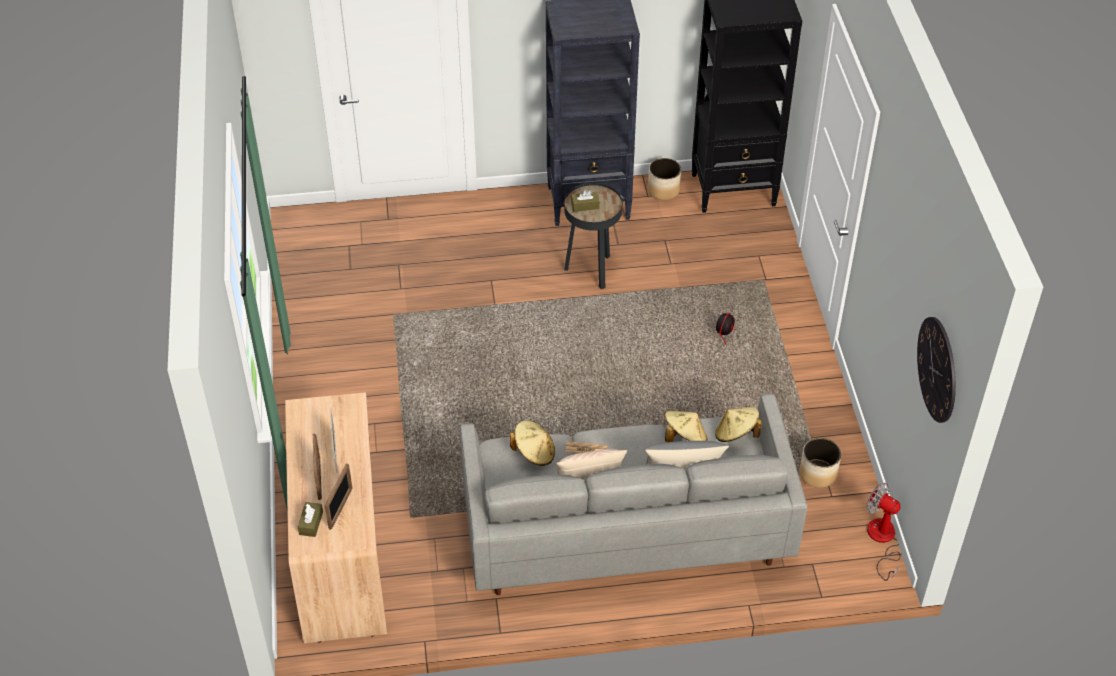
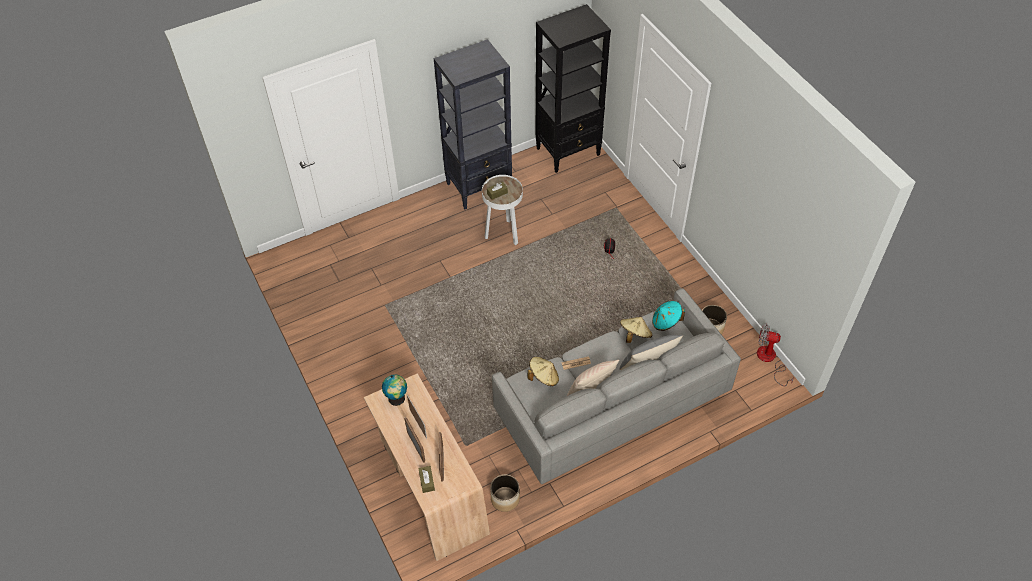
camera: 20 degrees left, 5 degrees up
black side table [564,183,622,289] -> white side table [482,175,523,245]
planter [648,158,681,200] -> planter moved to [490,474,520,512]
beige hat [715,406,762,442] -> turquoise hat [652,301,685,331]
wall clock [917,317,956,423] -> none
none -> globe [382,374,407,406]

